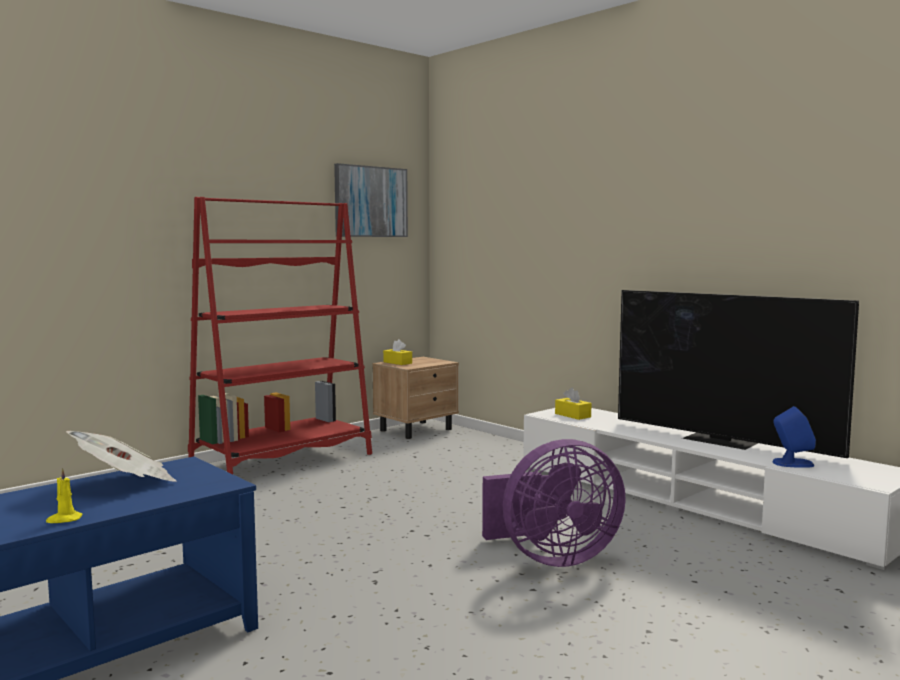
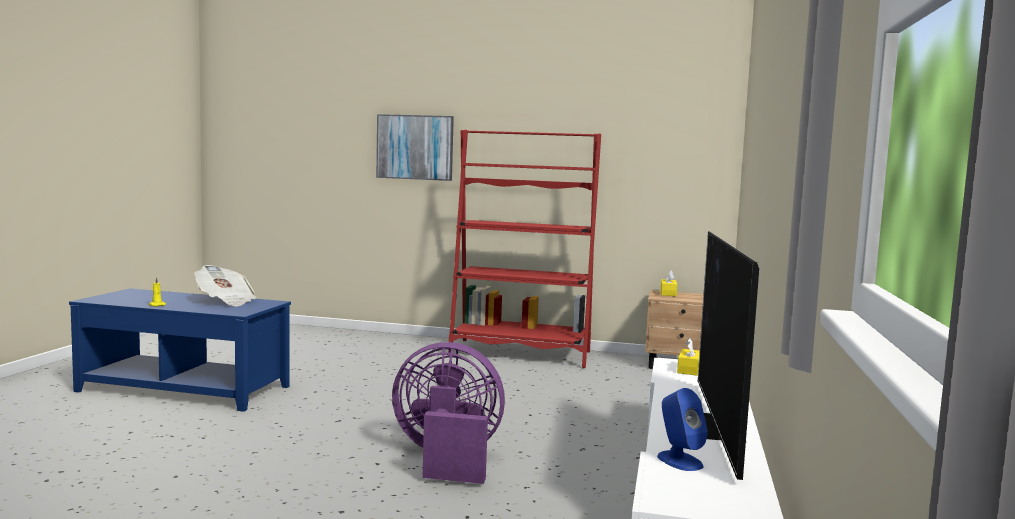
camera: 55 degrees right, 0 degrees up
picture [334,163,408,237] -> picture moved to [376,114,454,181]
purple fan [482,439,626,567] -> purple fan turned 150 degrees clockwise [392,342,505,484]

